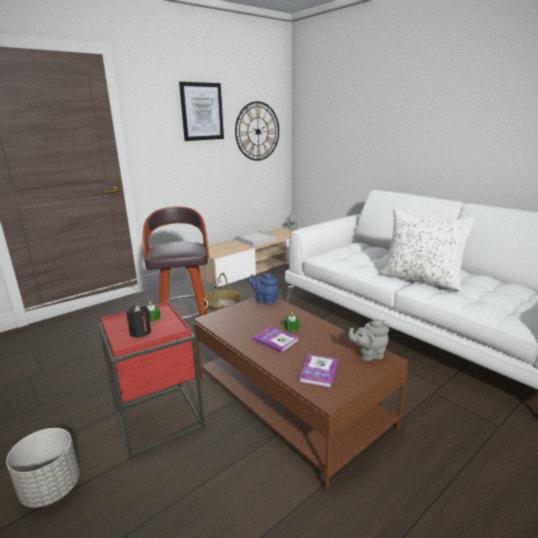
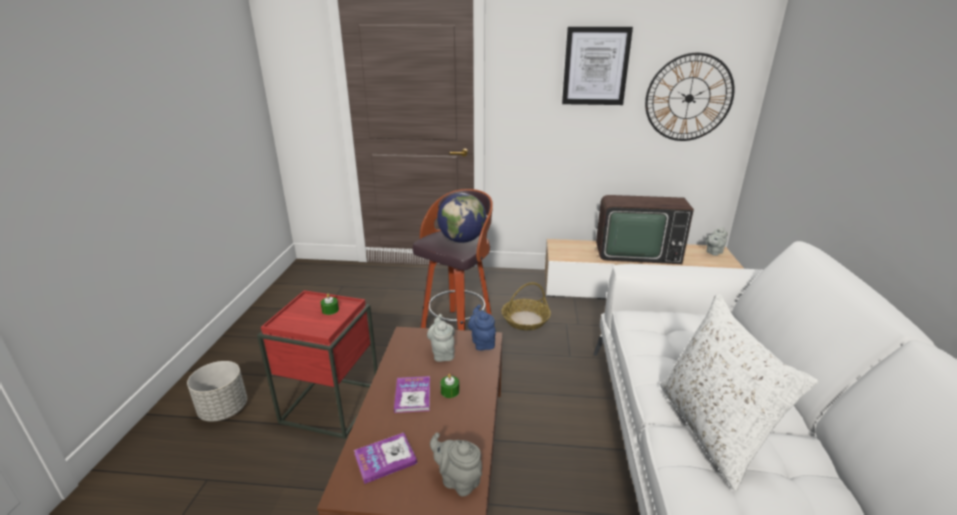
camera: 45 degrees right, 5 degrees up
black candle [126,305,151,338] -> none
white tray [236,230,277,247] -> television [596,195,694,264]
none -> grey teapot [427,314,455,362]
none -> globe [437,193,487,243]

